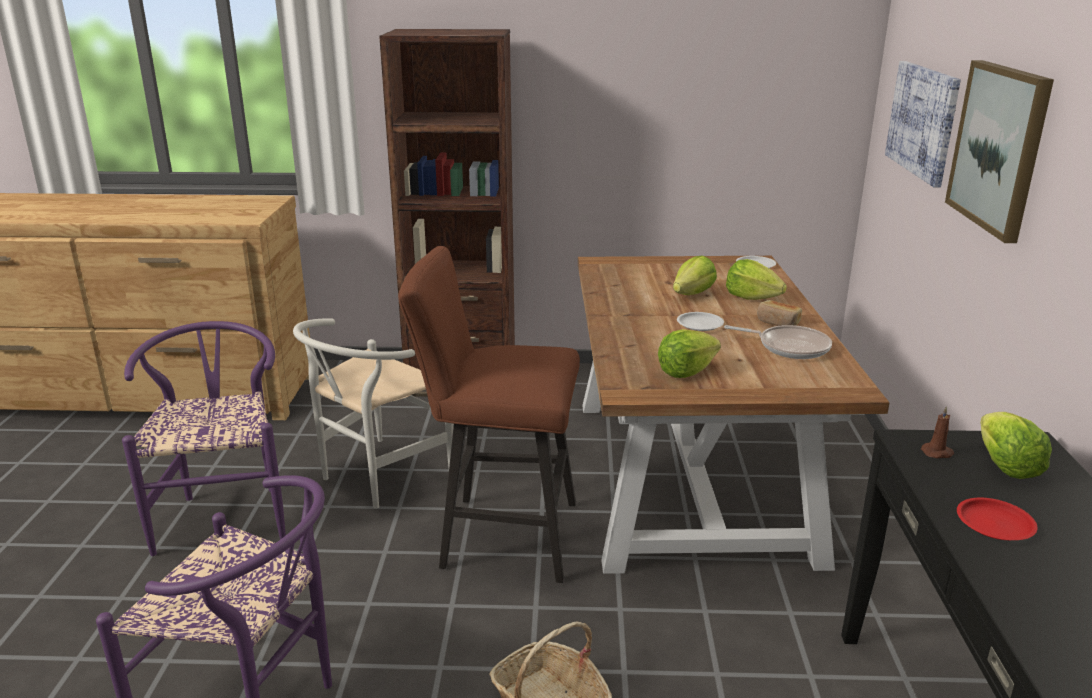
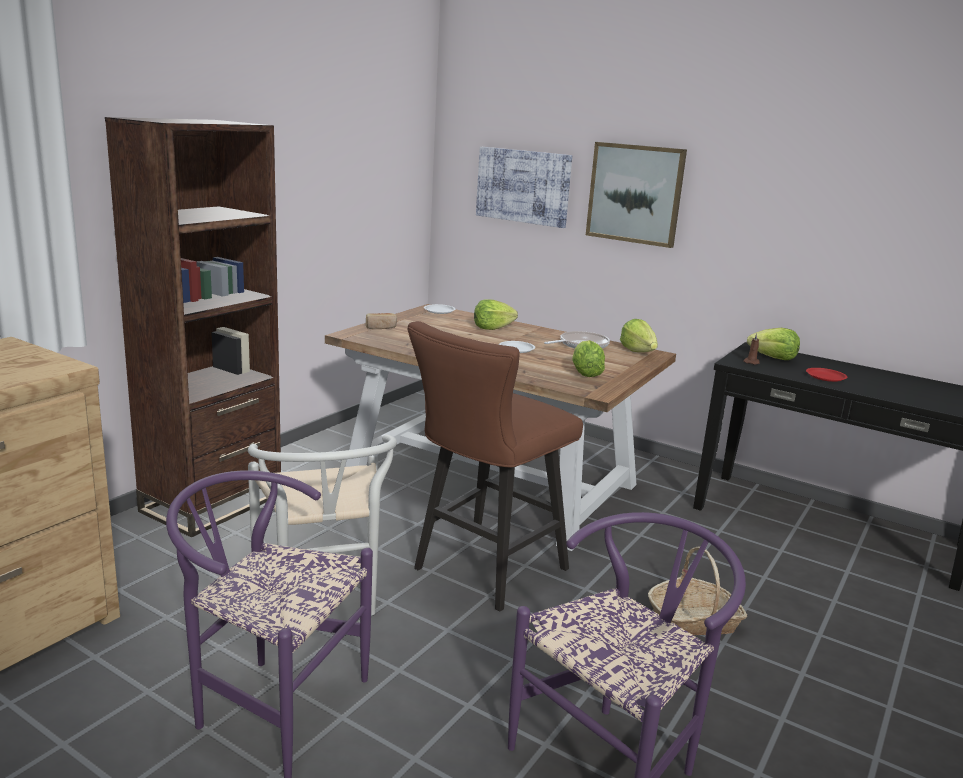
camera: 60 degrees left, 5 degrees down
lettuce [673,256,717,295] -> lettuce moved to [620,319,658,352]
bread [757,300,802,326] -> bread moved to [366,313,397,329]

